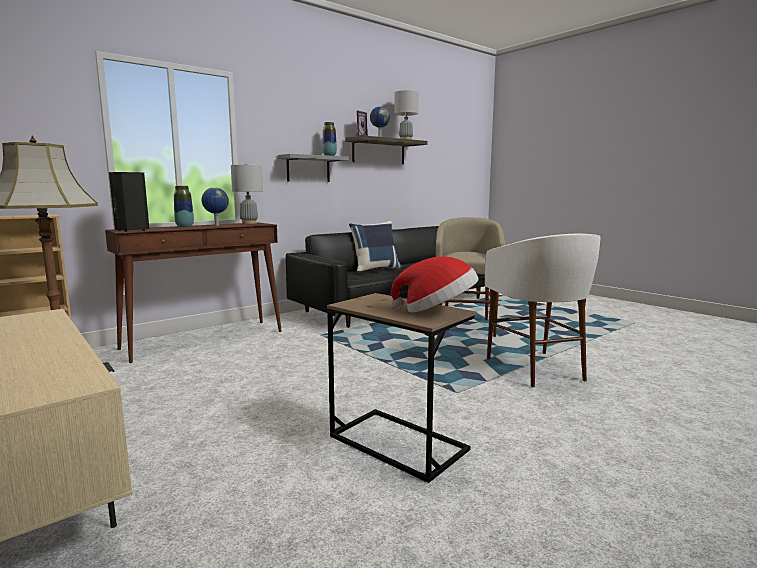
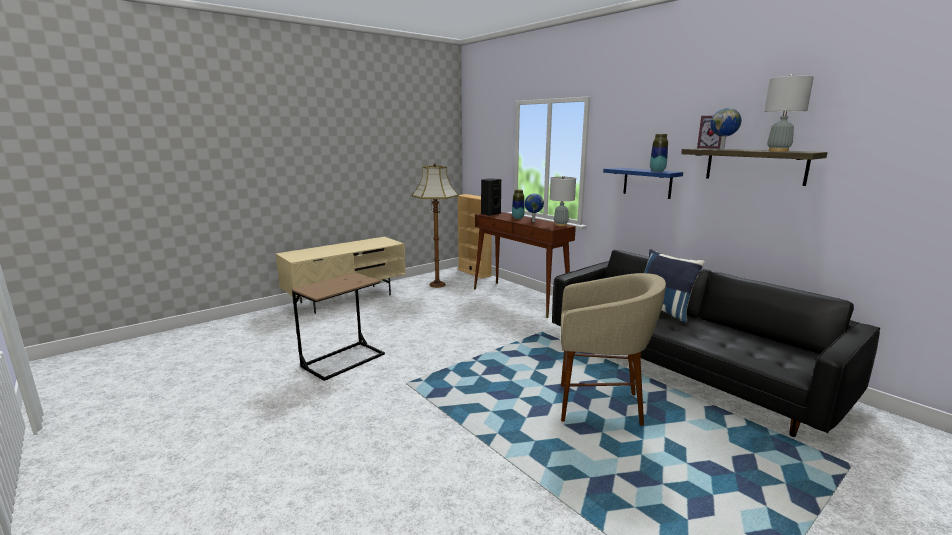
camera: 90 degrees right, 5 degrees up
grey shelf [278,154,349,182] -> blue shelf [603,168,683,199]
hat [391,256,479,313] -> none
white stool [485,234,601,387] -> none

